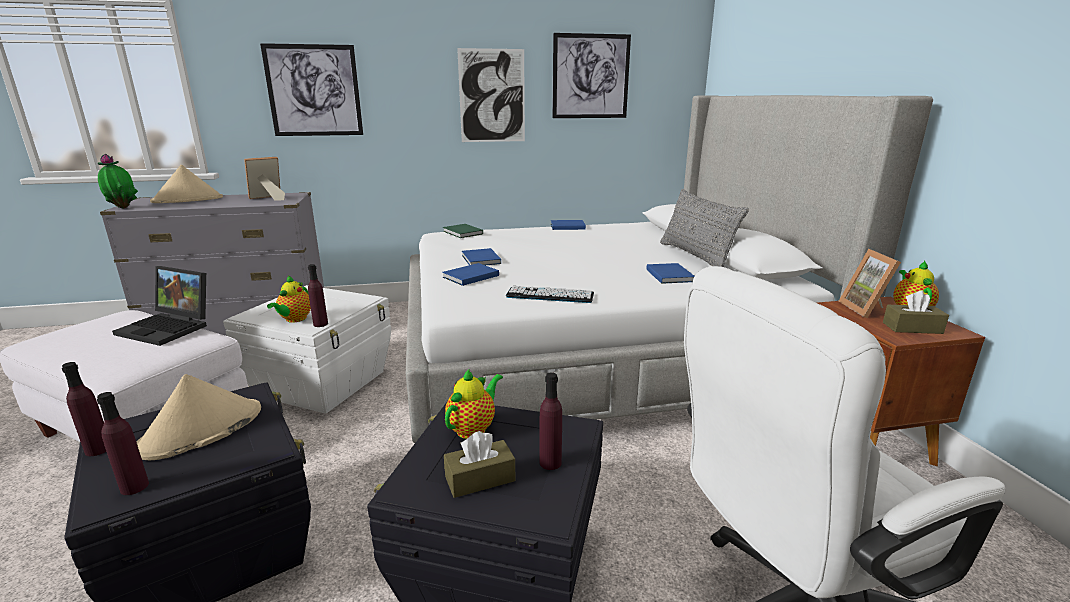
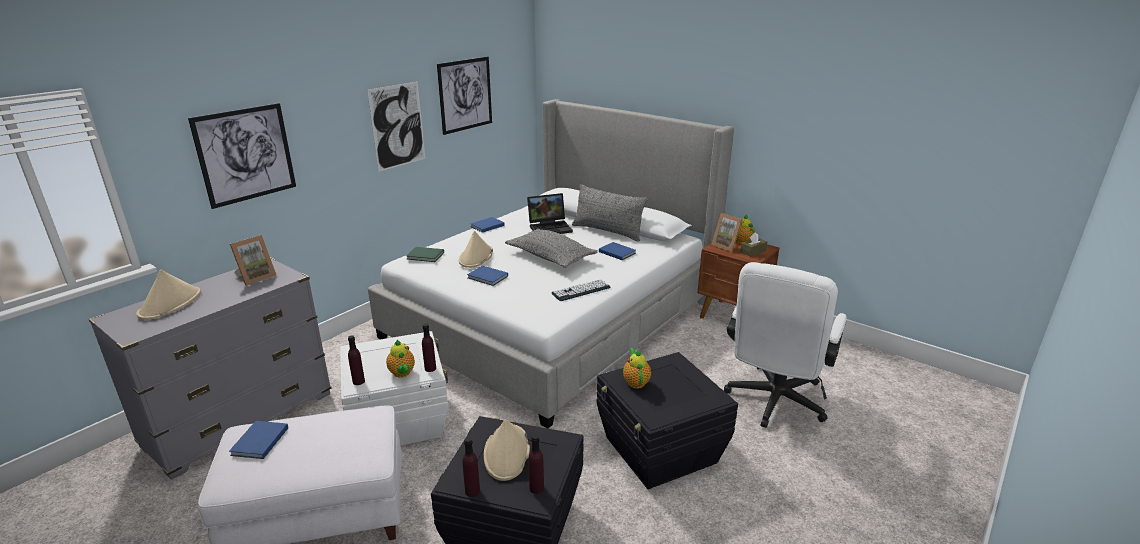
camera: 40 degrees left, 5 degrees up
potted plant [98,154,138,208] -> none
laptop [112,266,207,346] -> laptop moved to [527,193,573,234]
picture frame [244,157,285,201] -> picture frame turned 150 degrees counterclockwise [230,235,276,286]
blue book [442,263,499,286] -> blue book moved to [229,421,288,459]
brown tissue box [444,431,516,498] -> none
purple bottle [539,372,562,470] -> purple bottle moved to [348,335,365,385]
none -> beige hat [459,231,493,268]
none -> grey pillow [505,229,598,268]

